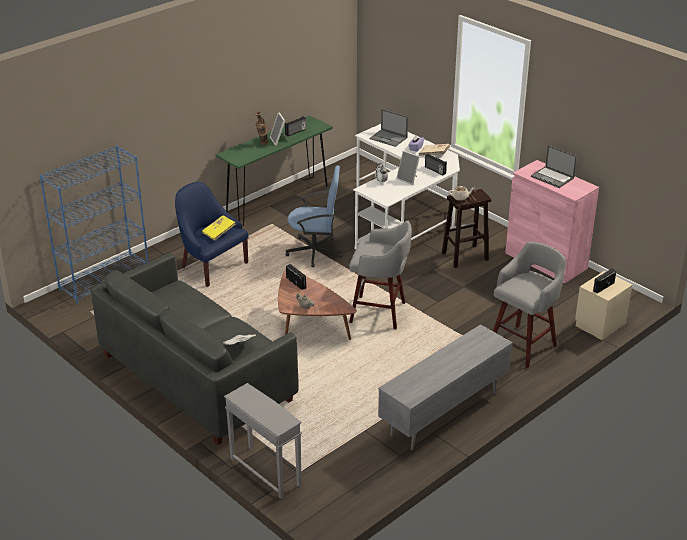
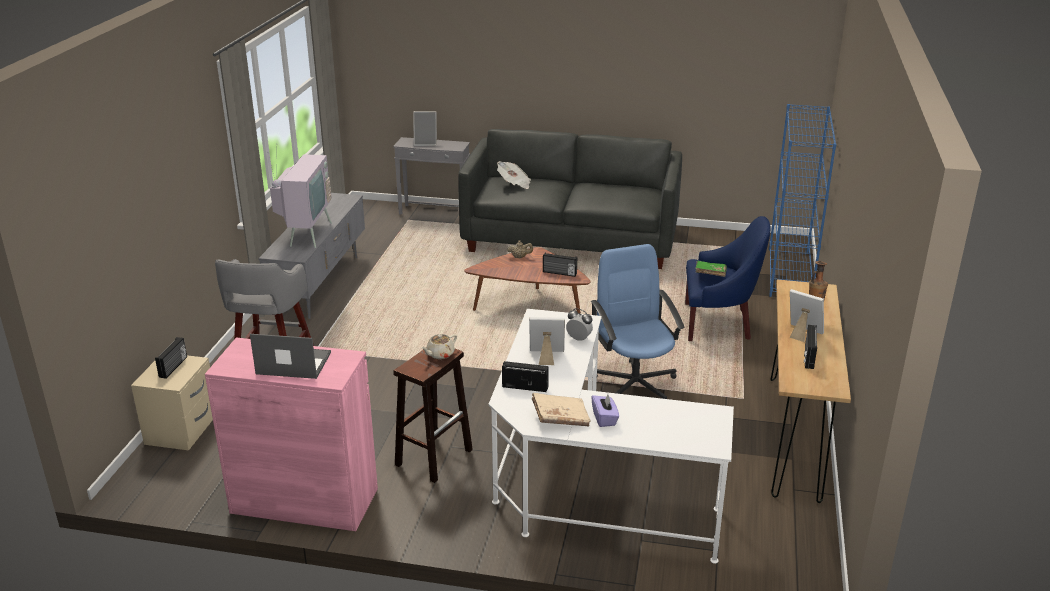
camera: 145 degrees right, 5 degrees down
yellow book [202,215,236,241] -> green book [695,261,727,277]
green console table [215,115,333,226] -> brown console table [770,279,851,503]
blue office chair [286,166,342,267] -> blue office chair turned 105 degrees clockwise [591,244,685,399]
grey stool [349,220,412,329] -> none
laptop [369,109,408,147] -> none
none -> television [268,153,332,248]
none -> picture frame [413,111,437,146]

